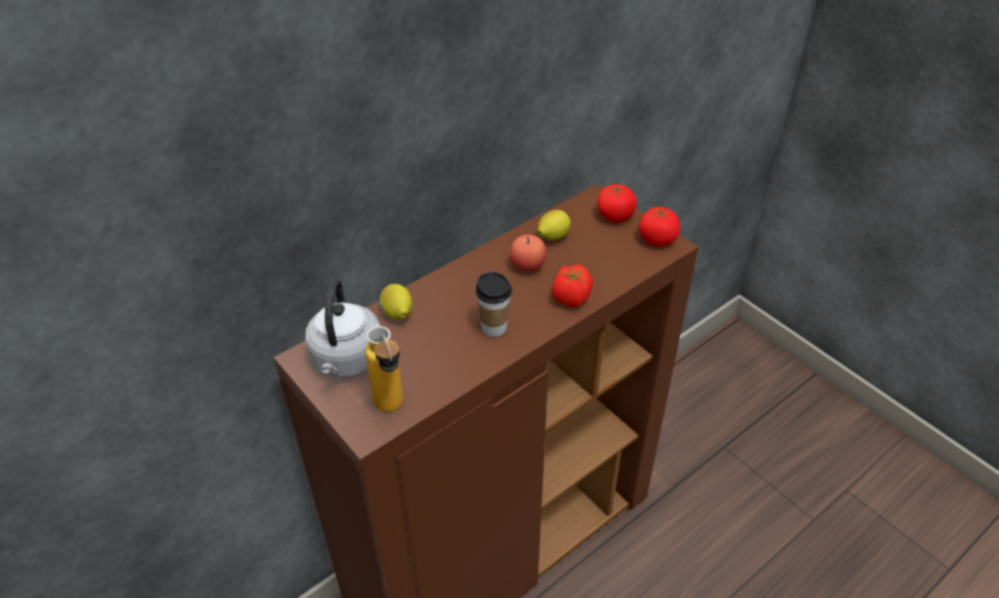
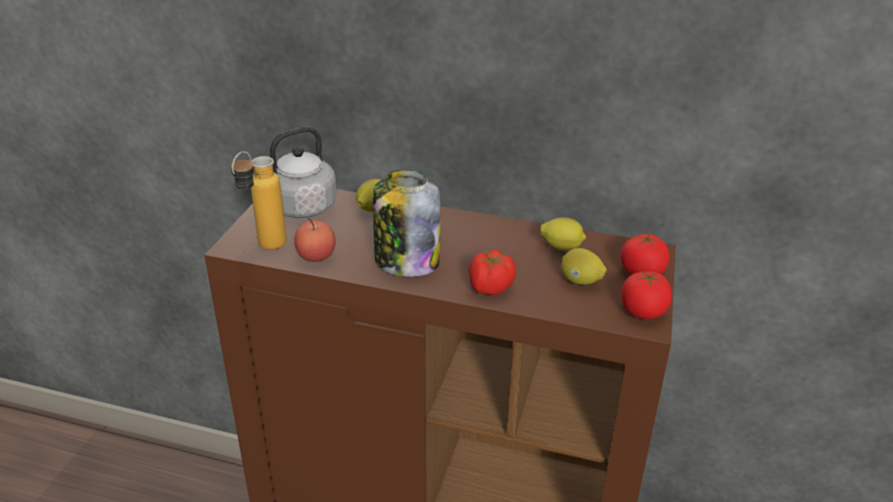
camera: 55 degrees right, 10 degrees down
cup [476,272,512,337] -> jar [373,170,440,277]
apple [510,235,547,272] -> apple moved to [294,218,336,262]
none -> lemon [561,248,607,285]

